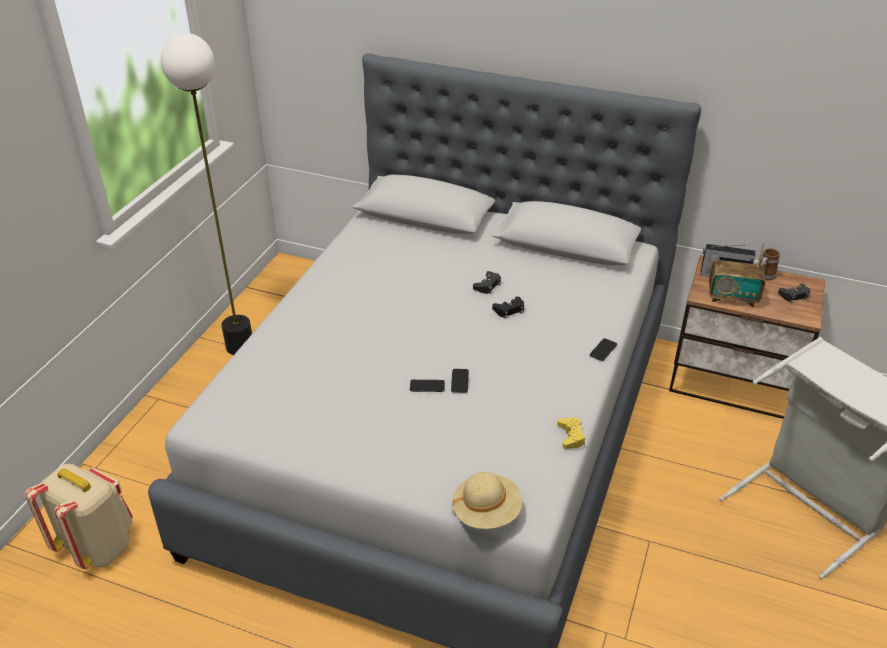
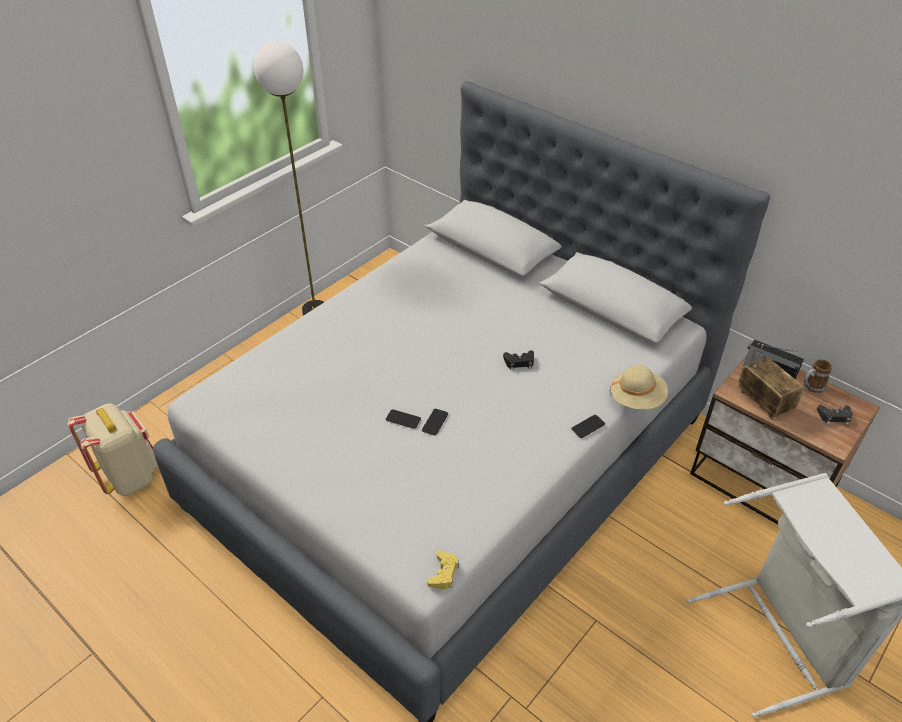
camera: 20 degrees right, 5 degrees up
beige hat [452,472,522,529] -> beige hat moved to [609,365,668,409]
black game controller [473,271,501,294] -> none
yellow game controller [557,417,585,449] -> yellow game controller moved to [427,550,459,589]
radio [709,243,765,307] -> radio turned 150 degrees counterclockwise [738,344,804,419]

